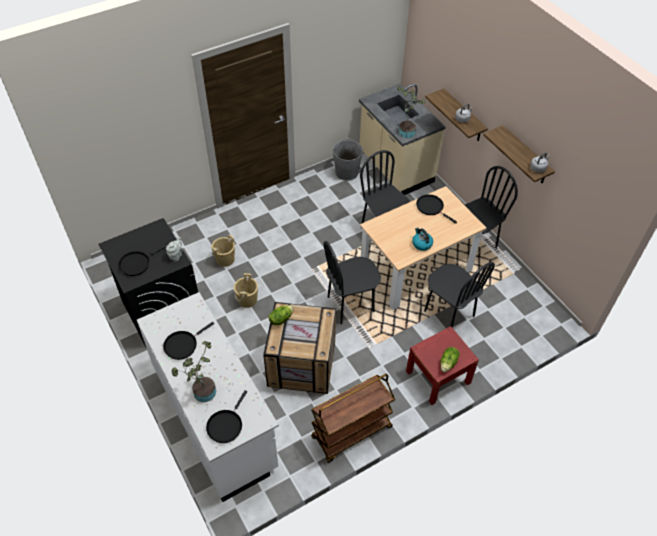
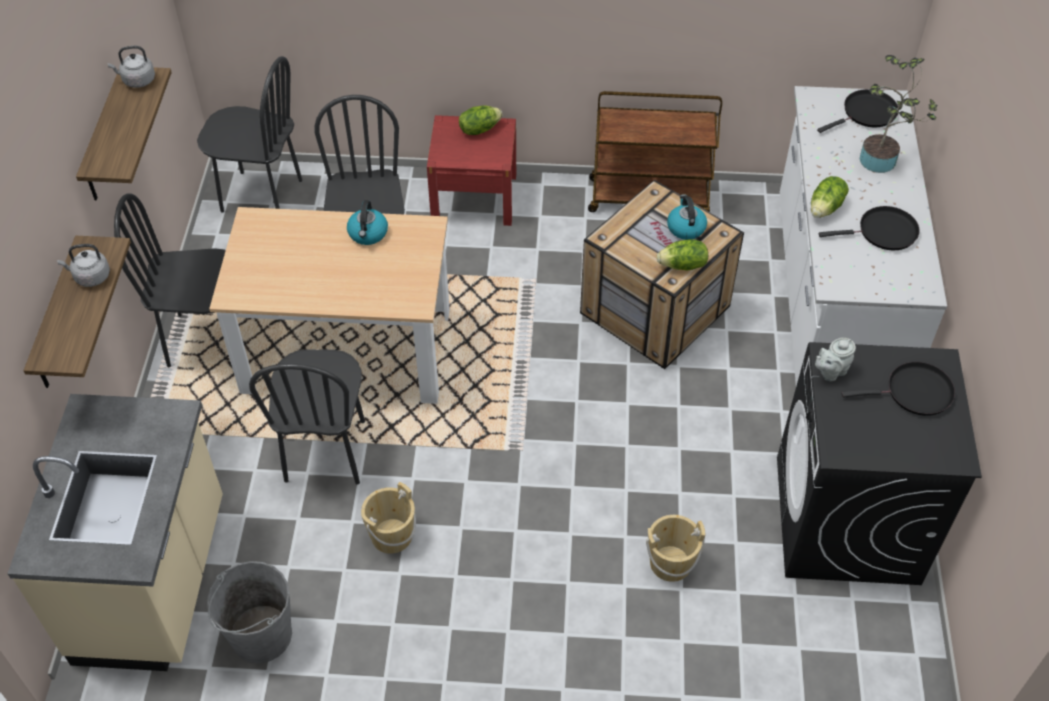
camera: 145 degrees left, 0 degrees up
beige bucket [234,273,258,308] -> beige bucket moved to [361,482,416,554]
black chair [323,241,381,324] -> black chair moved to [197,56,302,213]
potted plant [397,86,426,138] -> none
black frying pan [416,194,457,224] -> none
none -> kettle [667,194,707,240]
none -> lettuce [811,176,849,218]

